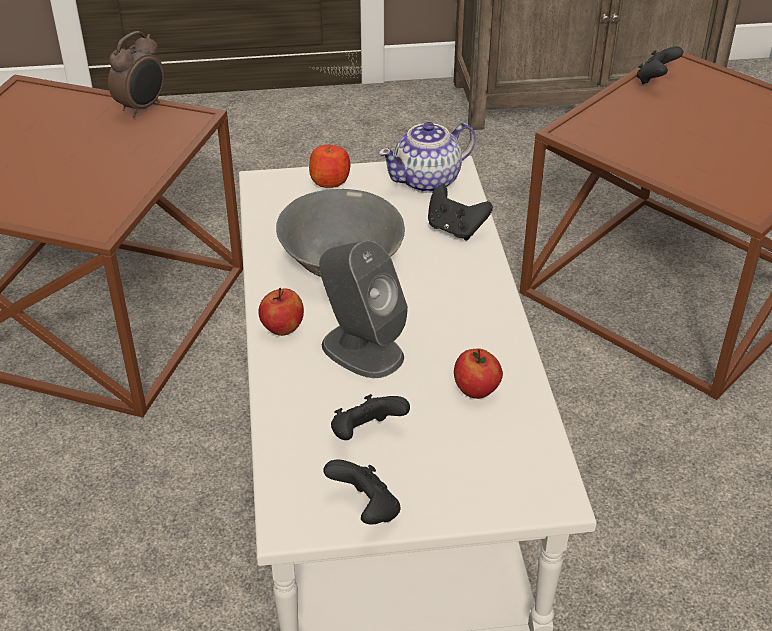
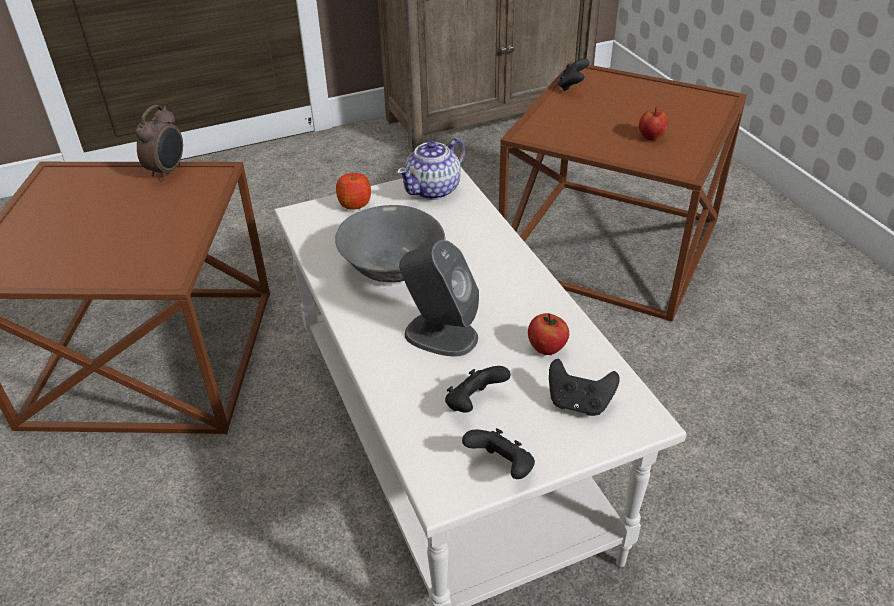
camera: 15 degrees left, 0 degrees up
apple [258,288,304,336] -> apple moved to [639,107,668,141]
black game controller [428,184,493,240] -> black game controller moved to [549,359,620,416]

